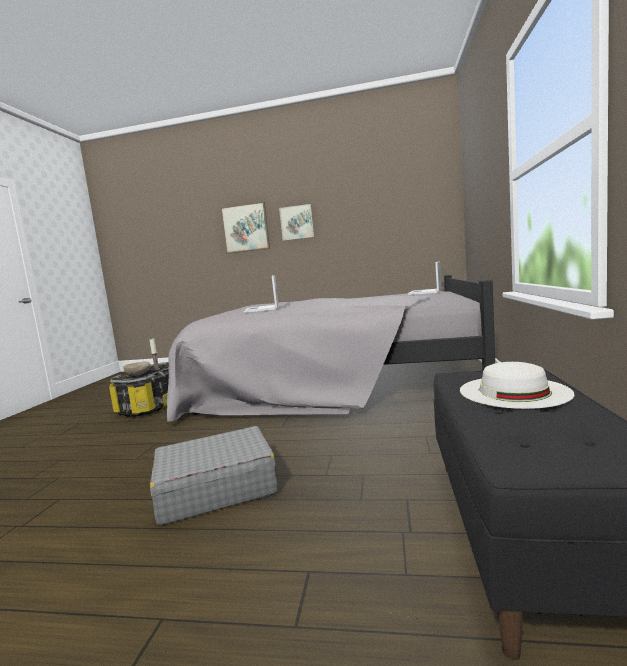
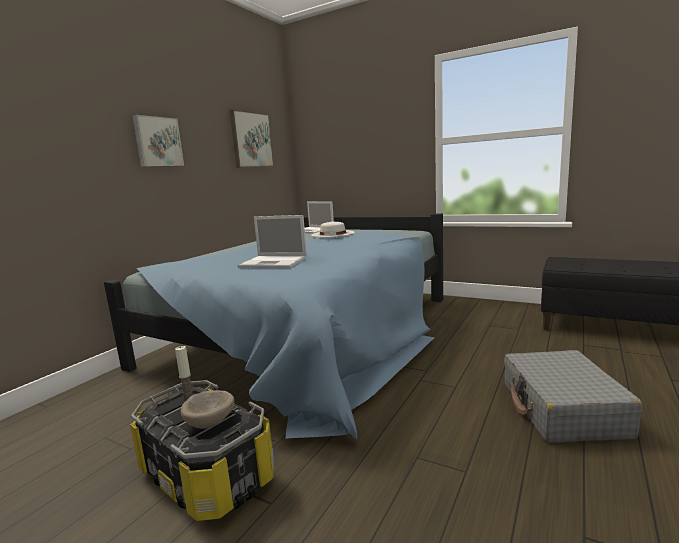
camera: 70 degrees left, 5 degrees up
grey bed [167,275,495,422] -> blue bed [104,213,443,440]
picture [220,202,270,254] -> picture moved to [230,109,274,168]
white hat [460,362,574,409] -> white hat moved to [311,222,355,237]

